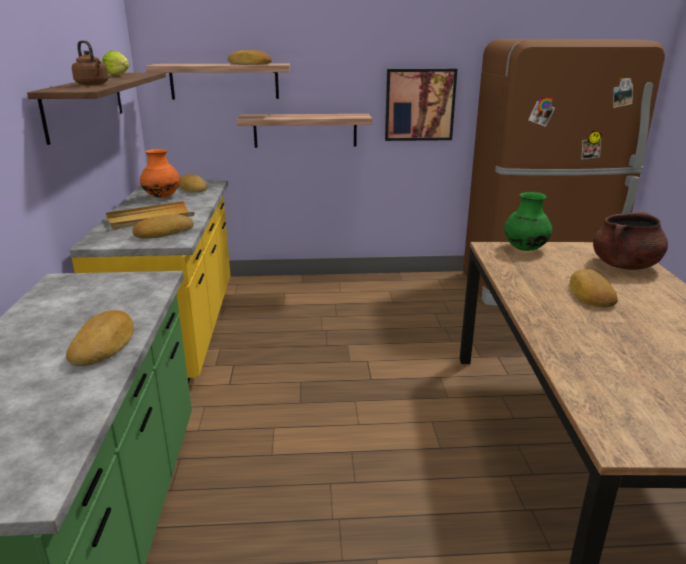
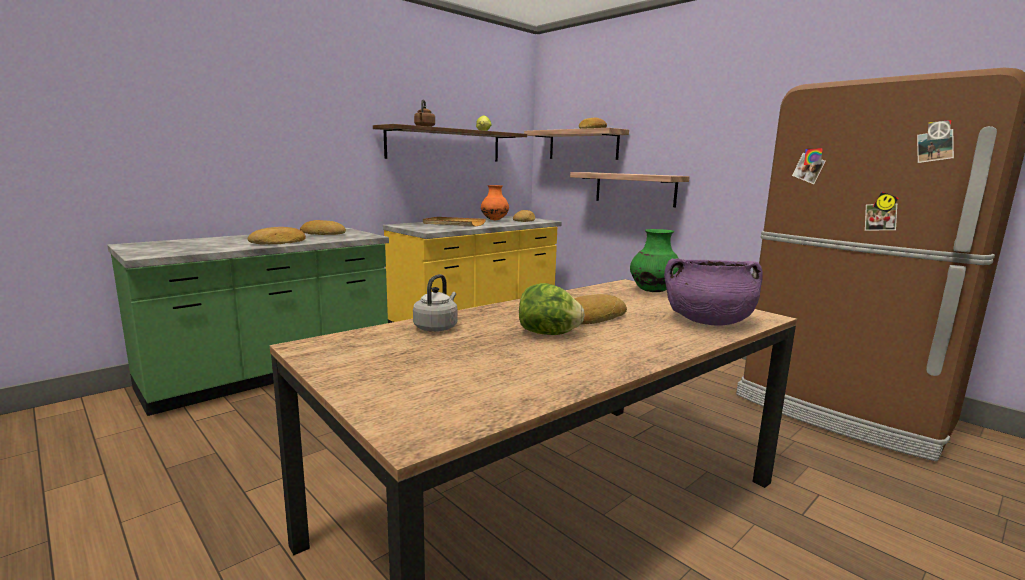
camera: 50 degrees right, 10 degrees down
bread [132,214,194,239] -> bread moved to [300,220,346,235]
picture [385,69,457,141] -> none
brown cooking pot [593,212,668,270] -> purple cooking pot [664,258,763,326]
none -> grey kettle [413,274,457,332]
none -> lettuce [519,283,585,335]

